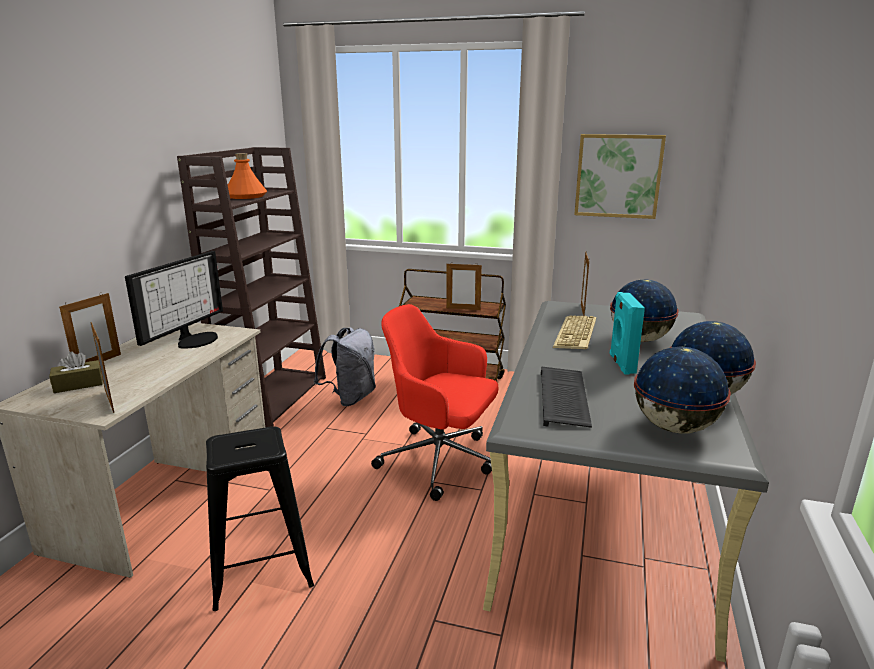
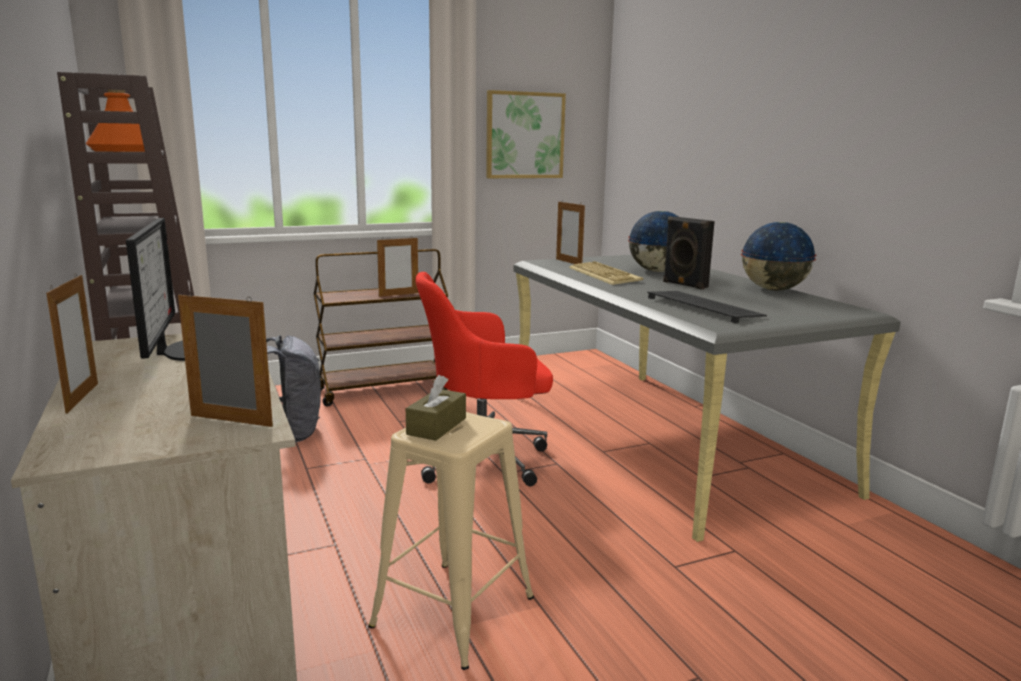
camera: 40 degrees left, 5 degrees down
brown tissue box [49,351,103,393] -> brown tissue box moved to [406,375,466,441]
black stool [206,426,314,611] -> beige stool [368,412,534,670]
turquoise speaker [610,292,645,374] -> black speaker [663,216,715,289]
globe [634,346,731,434] -> none

